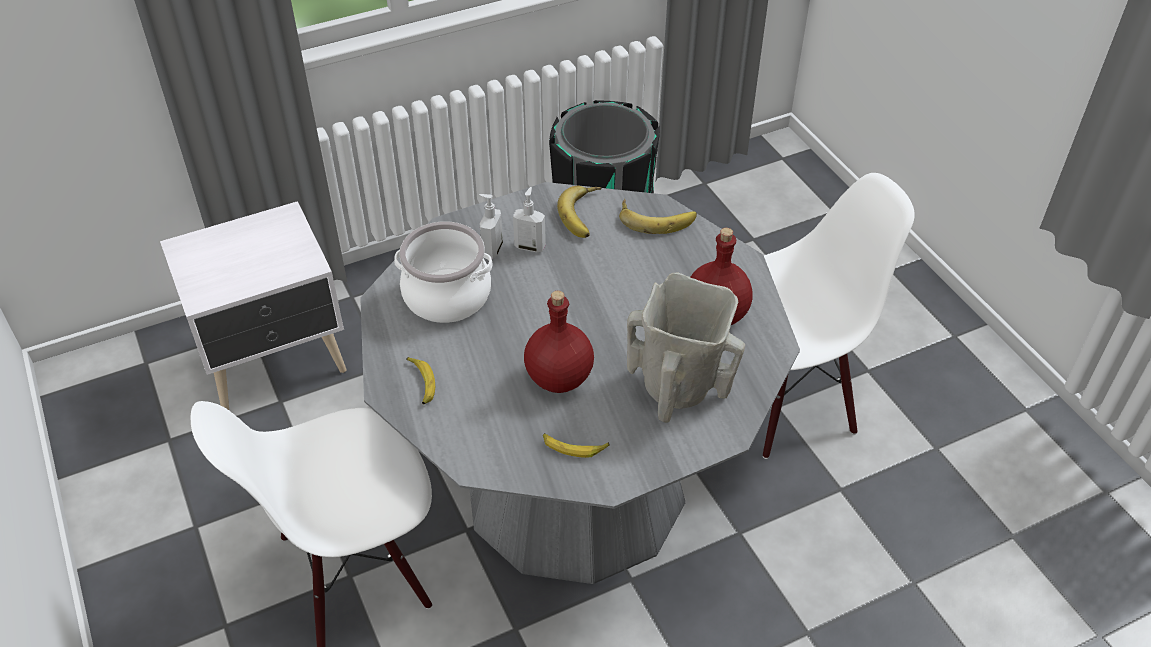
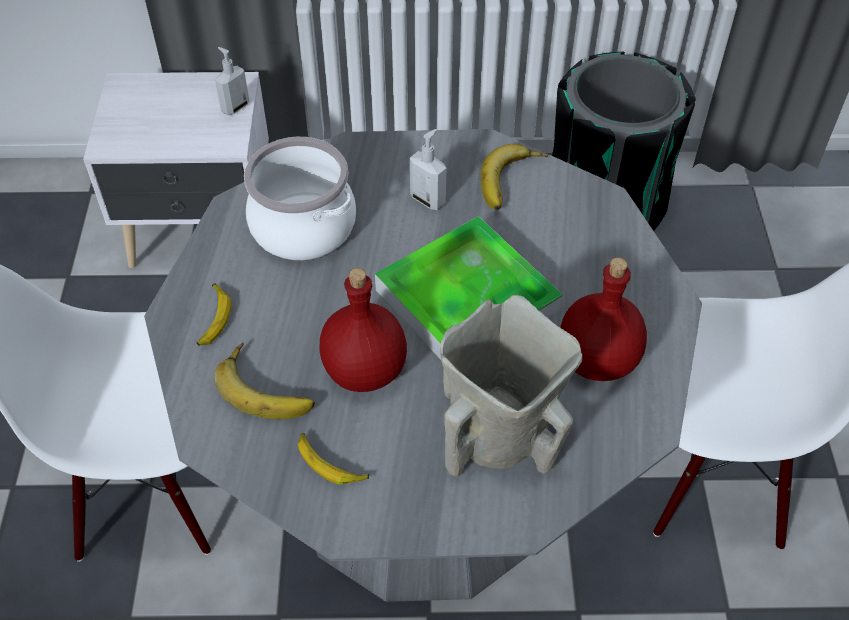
camera: 25 degrees right, 5 degrees up
soap dispenser [479,194,503,259] -> soap dispenser moved to [215,47,249,115]
banana [619,199,697,234] -> banana moved to [214,343,315,419]
none -> tray [375,216,563,360]

